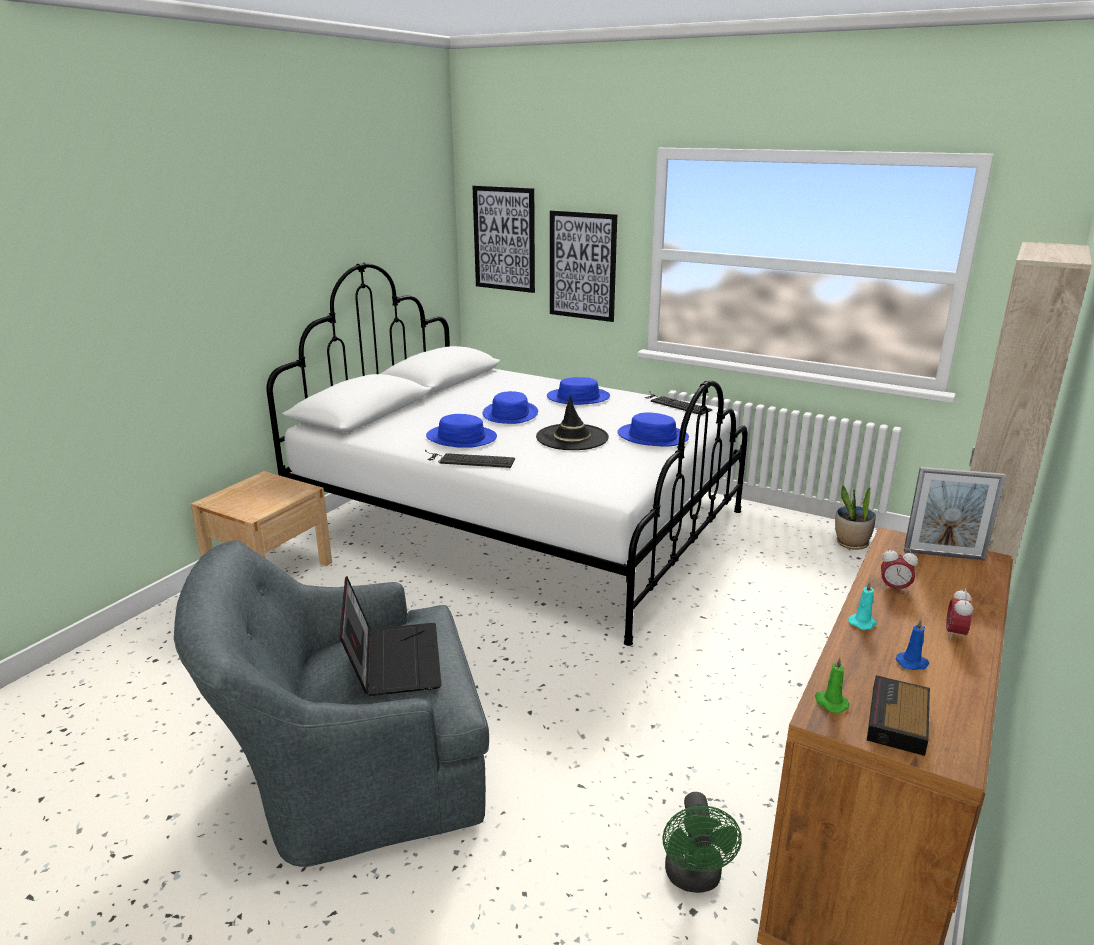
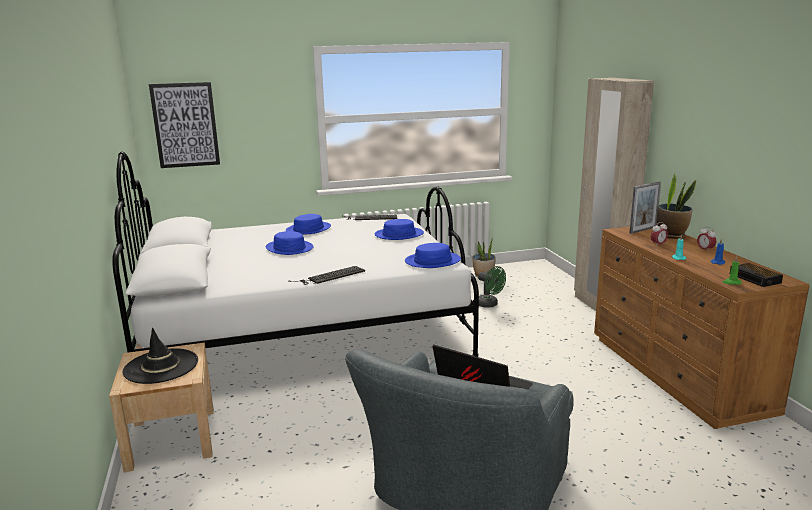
camera: 45 degrees left, 5 degrees down
blue hat [426,414,497,448] -> blue hat moved to [405,243,461,268]
black hat [536,395,609,450] -> black hat moved to [123,328,198,384]
picture [550,210,617,322] -> none
green fan [663,792,742,893] -> green fan moved to [478,266,506,308]
none -> potted plant [656,173,696,239]

